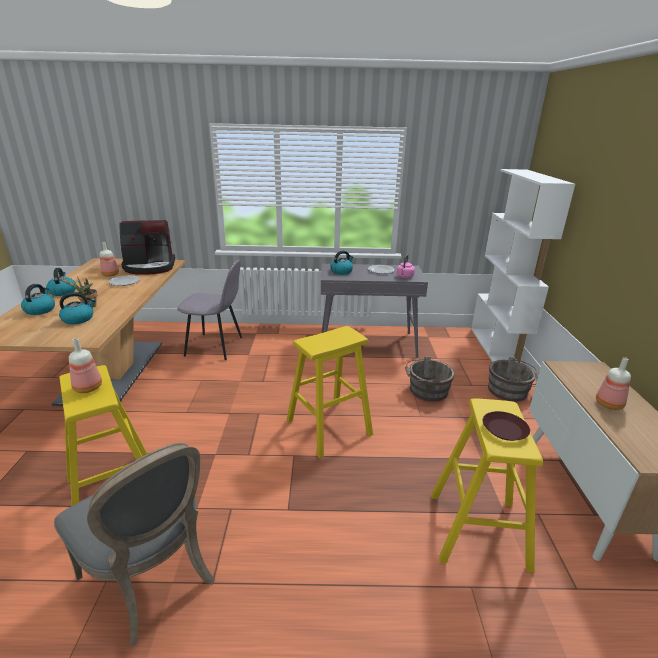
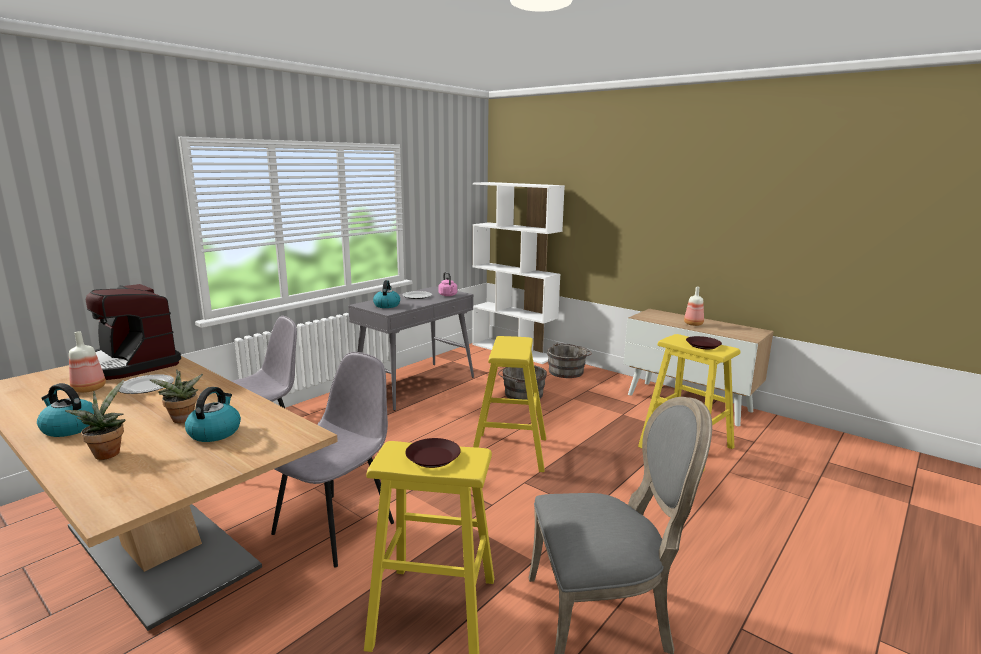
camera: 50 degrees left, 10 degrees down
kettle [21,284,55,315] -> potted plant [65,380,125,460]
bottle [69,338,102,393] -> brown plate [405,438,461,468]
coffee machine [119,220,175,275] -> coffee machine turned 105 degrees clockwise [86,284,181,380]
none -> grey chair [271,352,394,568]

